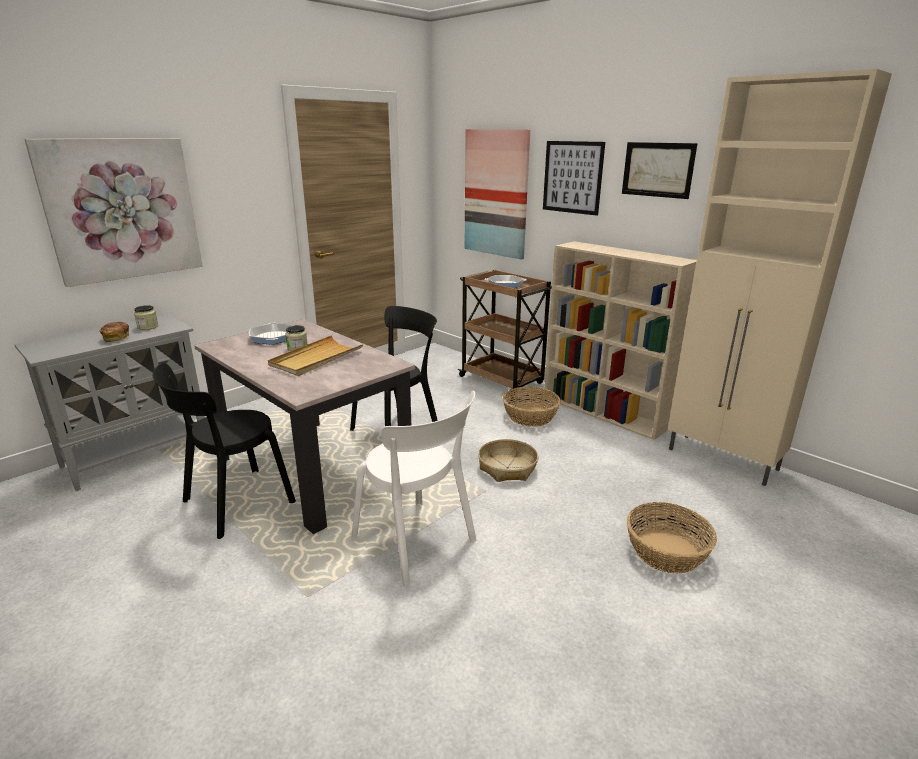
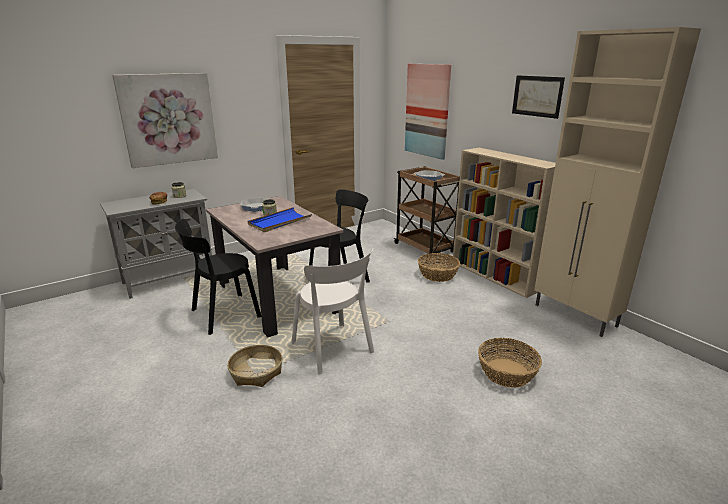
camera: 10 degrees right, 0 degrees up
beige tray [268,335,363,376] -> blue tray [248,207,312,232]
basket [478,439,539,482] -> basket moved to [227,345,282,387]
picture [543,141,605,216] -> none

